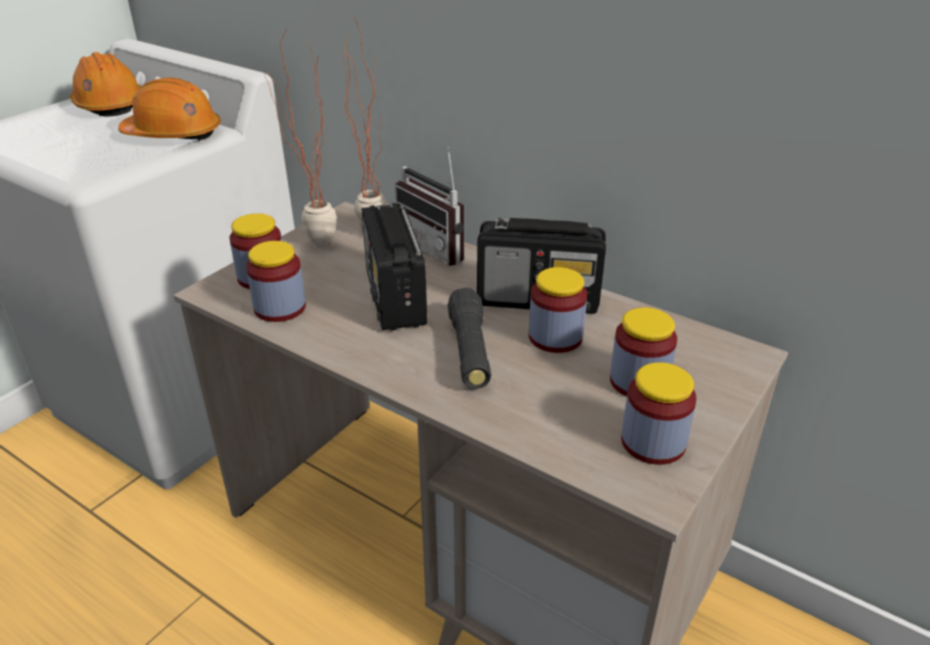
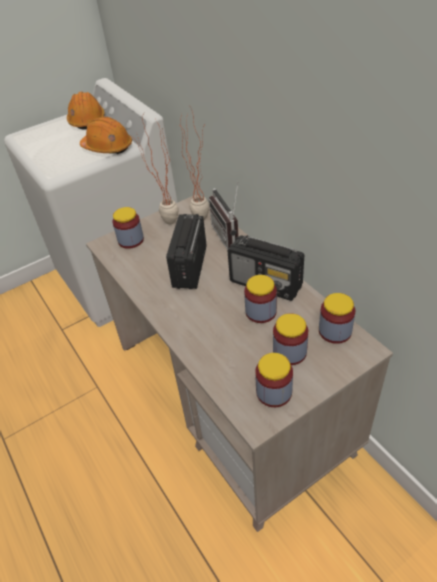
camera: 25 degrees right, 10 degrees up
jar [246,241,306,322] -> jar moved to [319,293,356,344]
black flashlight [447,288,491,389] -> none

